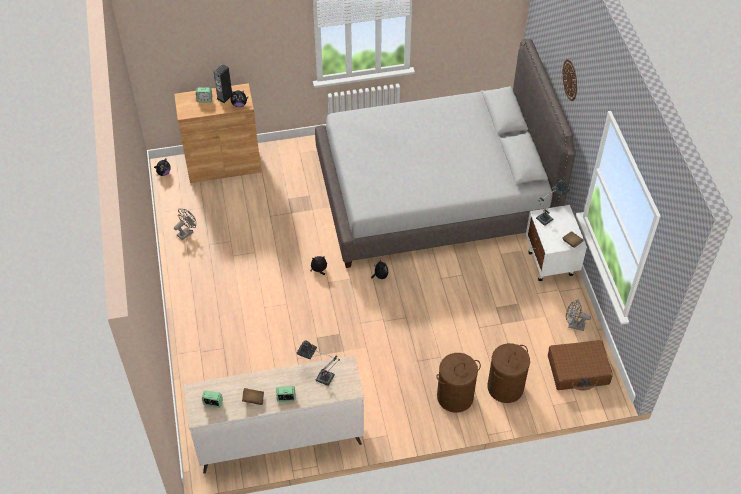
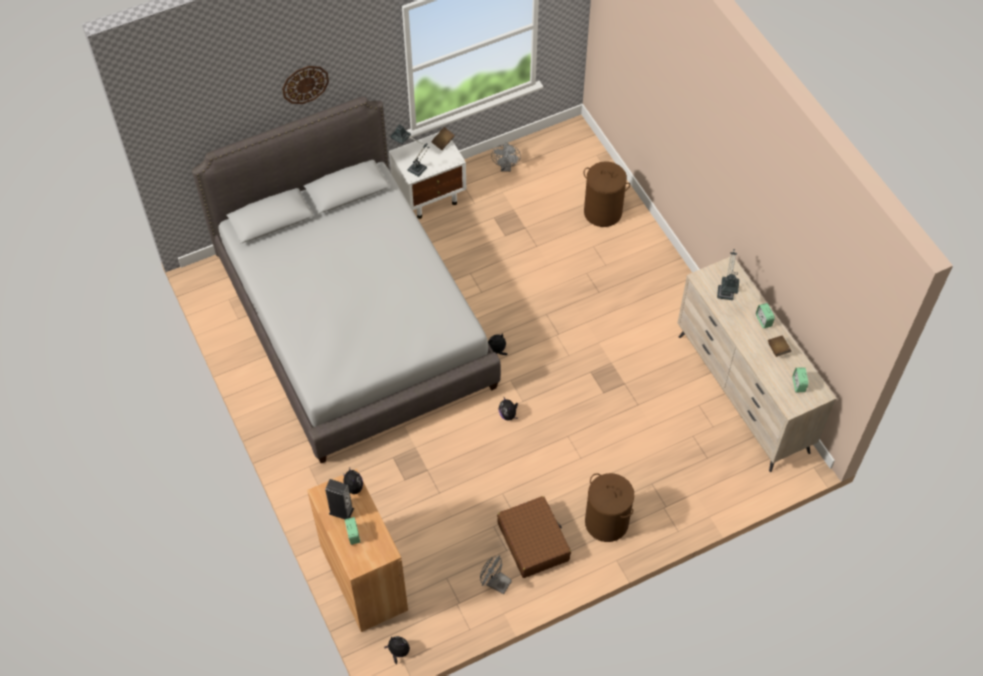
camera: 105 degrees left, 5 degrees up
brown laundry basket [436,353,481,413] -> brown laundry basket moved to [585,473,634,542]
brown suitcase [548,340,613,390] -> brown suitcase moved to [497,496,571,578]

